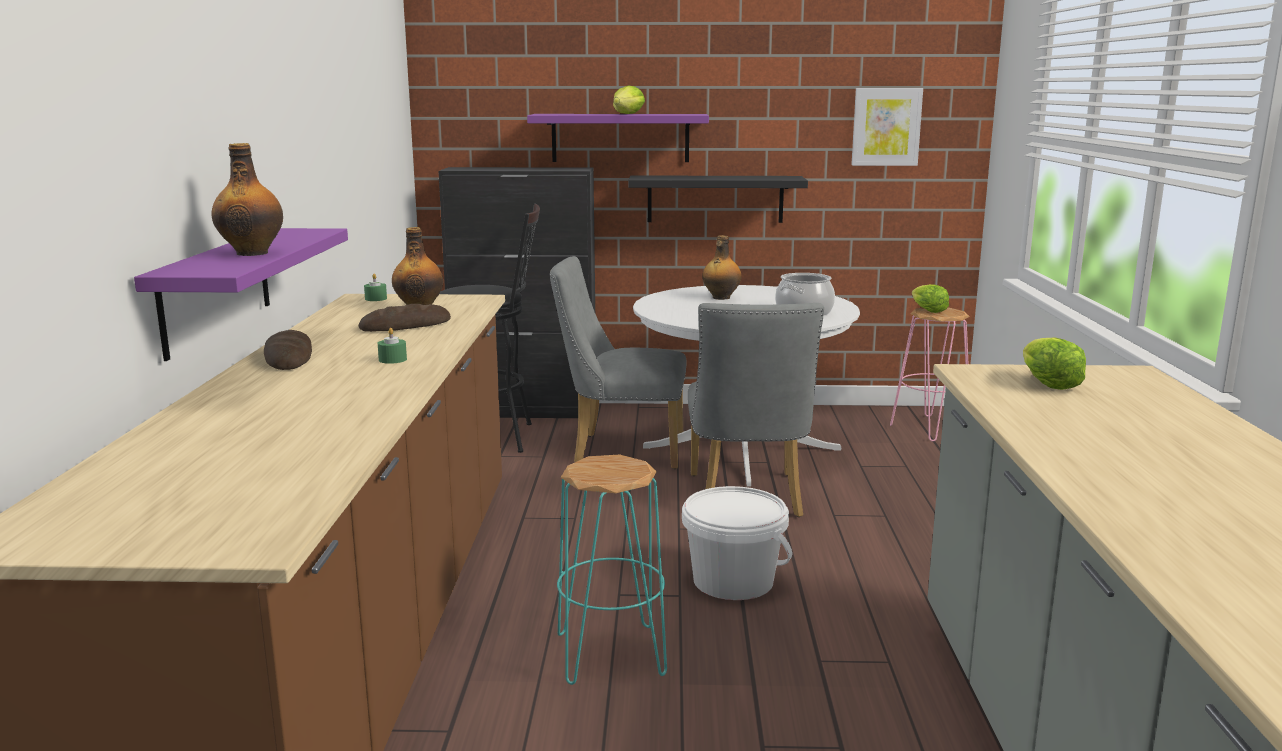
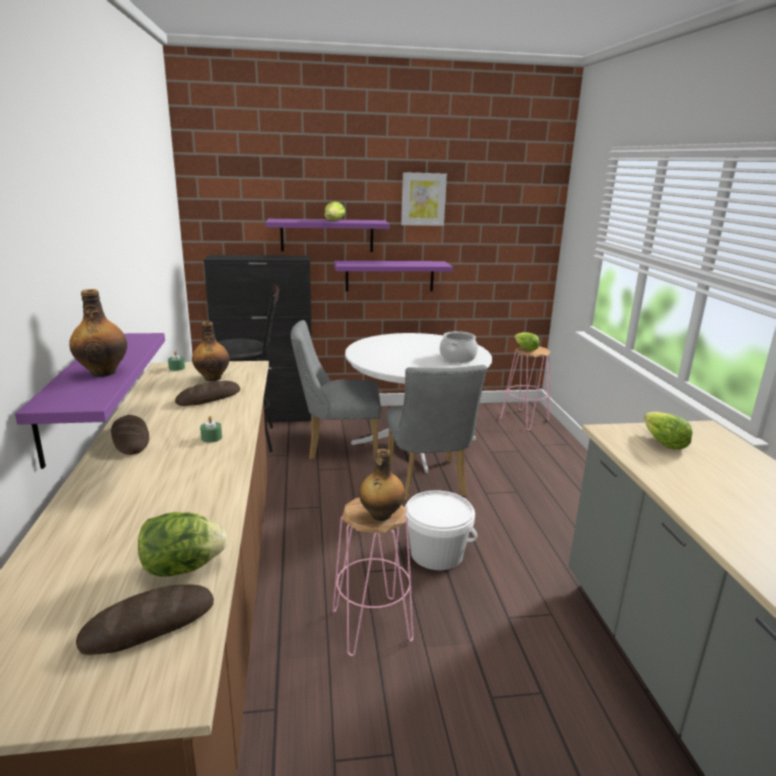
camera: 10 degrees left, 5 degrees up
turquoise stool [557,455,667,685] -> pink stool [333,497,414,656]
black shelf [628,175,808,223] -> purple shelf [334,261,453,291]
bottle [702,235,742,300] -> bottle moved to [359,449,405,521]
picture [851,88,923,166] -> picture moved to [401,172,447,226]
none -> bread [76,584,214,655]
none -> lettuce [138,512,227,576]

